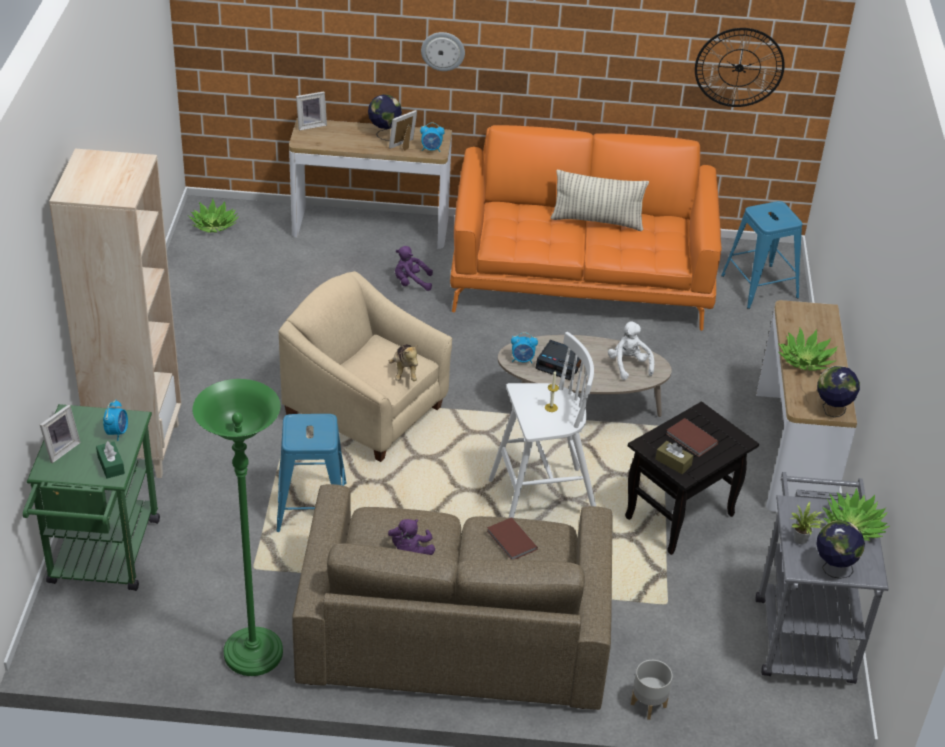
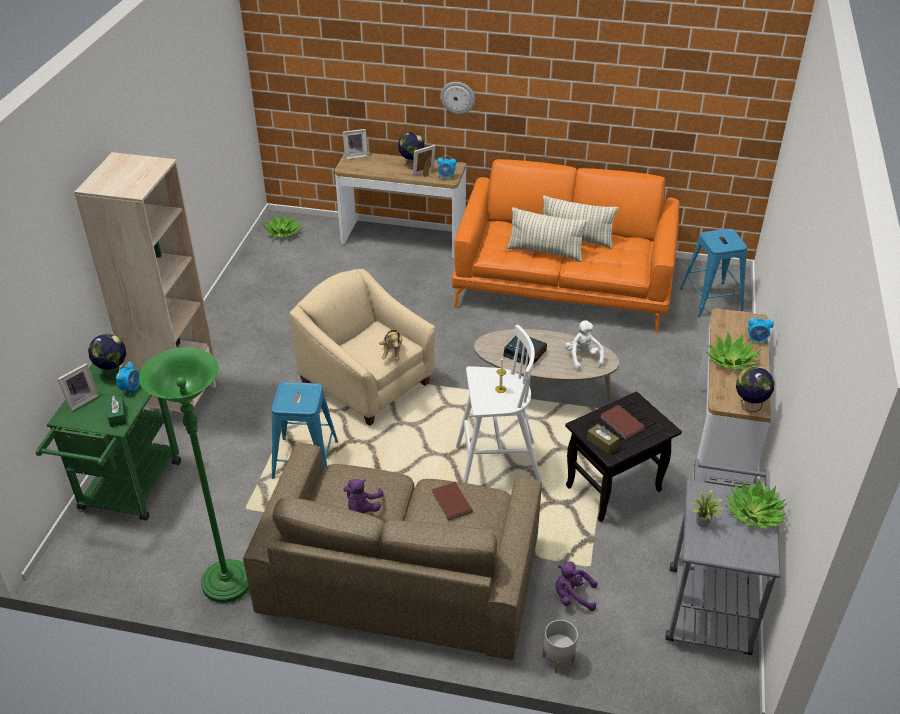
camera: 10 degrees right, 0 degrees up
purple plush toy [395,246,433,291] -> purple plush toy moved to [555,561,597,611]
alarm clock [511,332,538,363] -> alarm clock moved to [748,315,774,343]
wall clock [695,28,785,107] -> none
globe [816,520,865,579] -> globe moved to [88,334,126,380]
none -> pillow [507,207,588,262]

